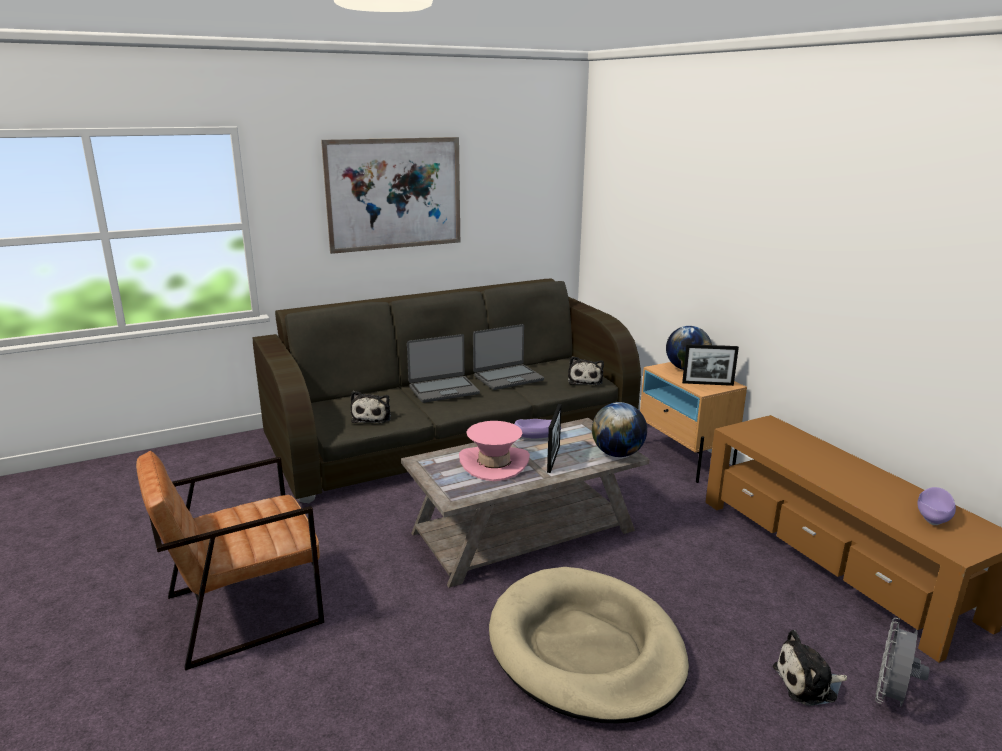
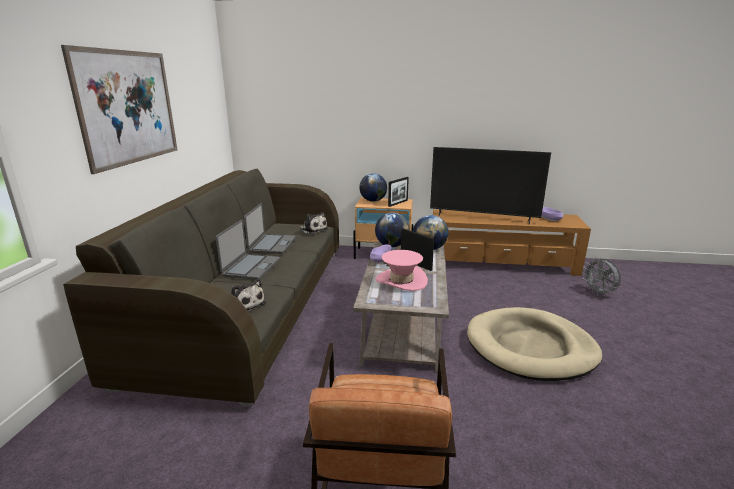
camera: 55 degrees left, 0 degrees up
plush toy [773,630,847,706] -> none
none -> globe [375,213,410,247]
none -> television [430,147,551,225]

